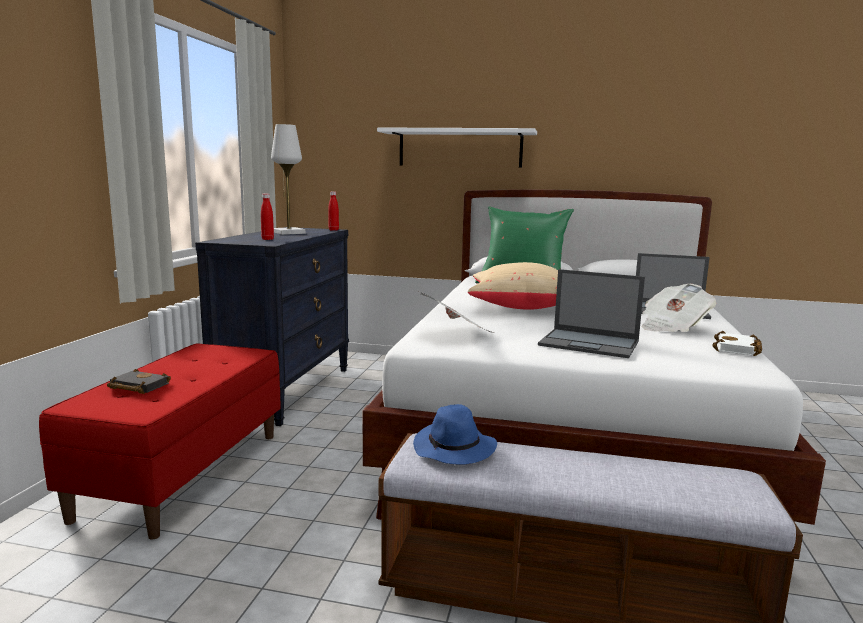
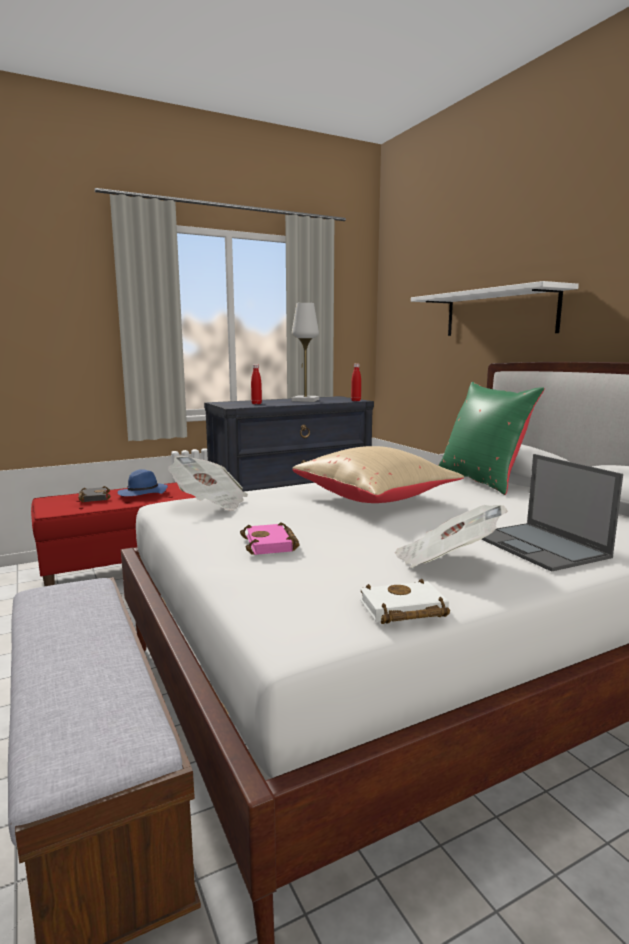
camera: 50 degrees right, 0 degrees up
blue hat [413,404,497,465] -> blue hat moved to [118,469,168,496]
laptop [538,269,645,358] -> pink book [240,522,300,555]

